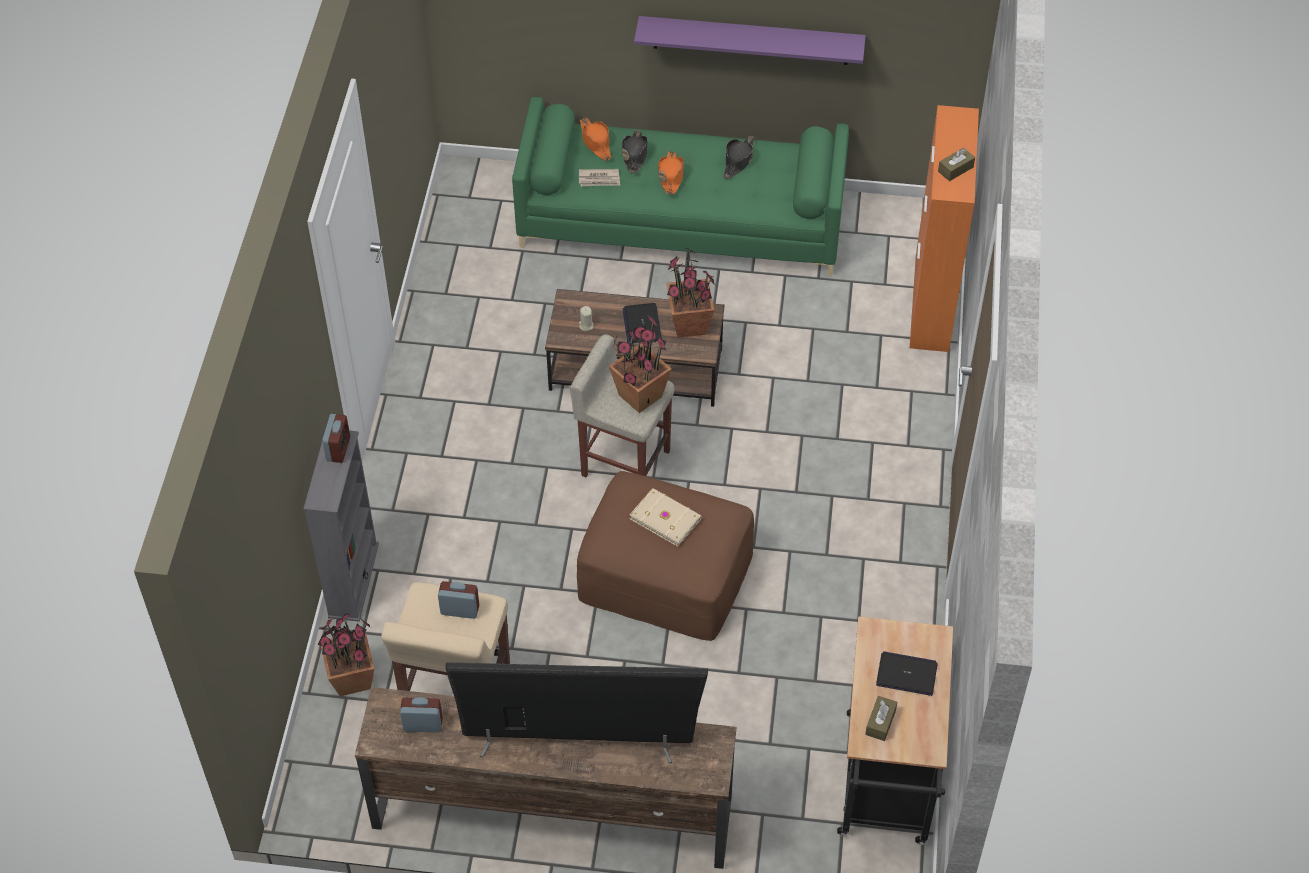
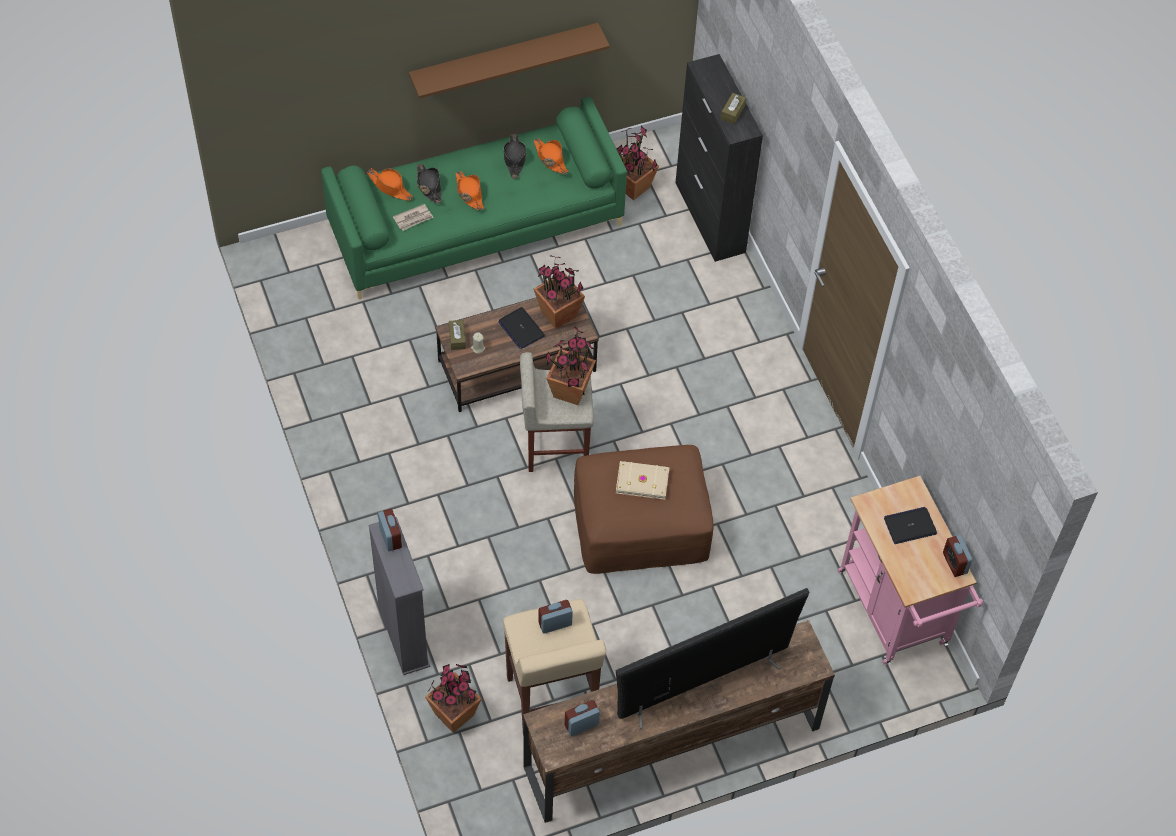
camera: 30 degrees left, 5 degrees up
purple shelf [634,16,866,65] -> brown shelf [409,23,610,99]
black cart [837,617,953,845] -> pink cart [837,476,983,665]
brown tissue box [865,696,897,741] -> brown tissue box moved to [449,320,466,350]
orange cabinet [910,105,979,352] -> black cabinet [675,54,763,262]
none -> orange hat [534,138,569,174]
none -> potted plant [616,126,659,200]
none -> alarm clock [943,535,972,577]

